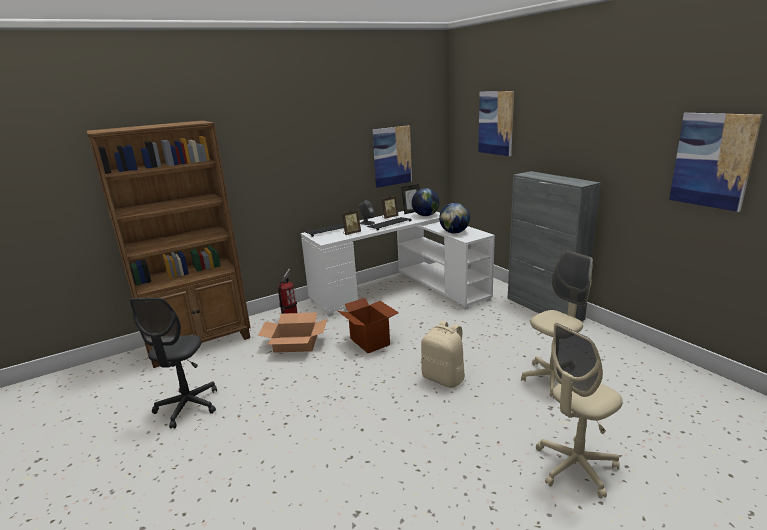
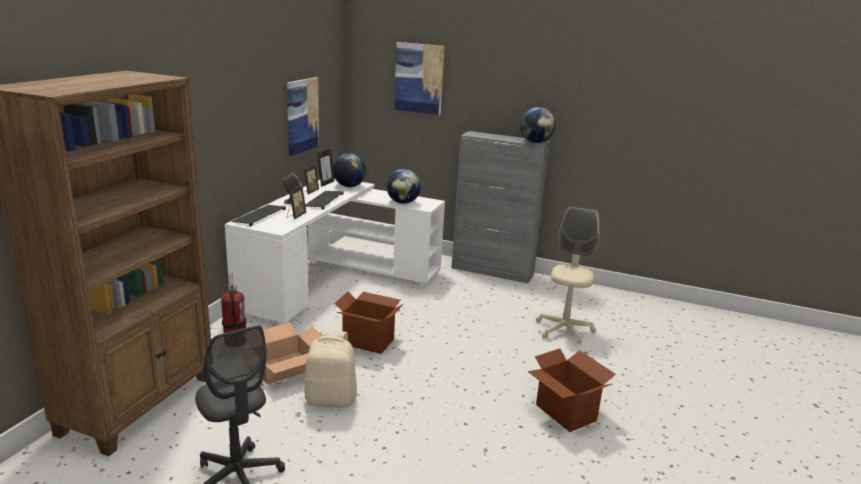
camera: 40 degrees left, 0 degrees up
beige backpack [421,321,465,388] -> beige backpack moved to [305,330,357,408]
beige office chair [536,323,623,499] -> none
picture [669,113,762,212] -> none
none -> globe [520,107,555,143]
none -> cardboard box [528,349,616,432]

